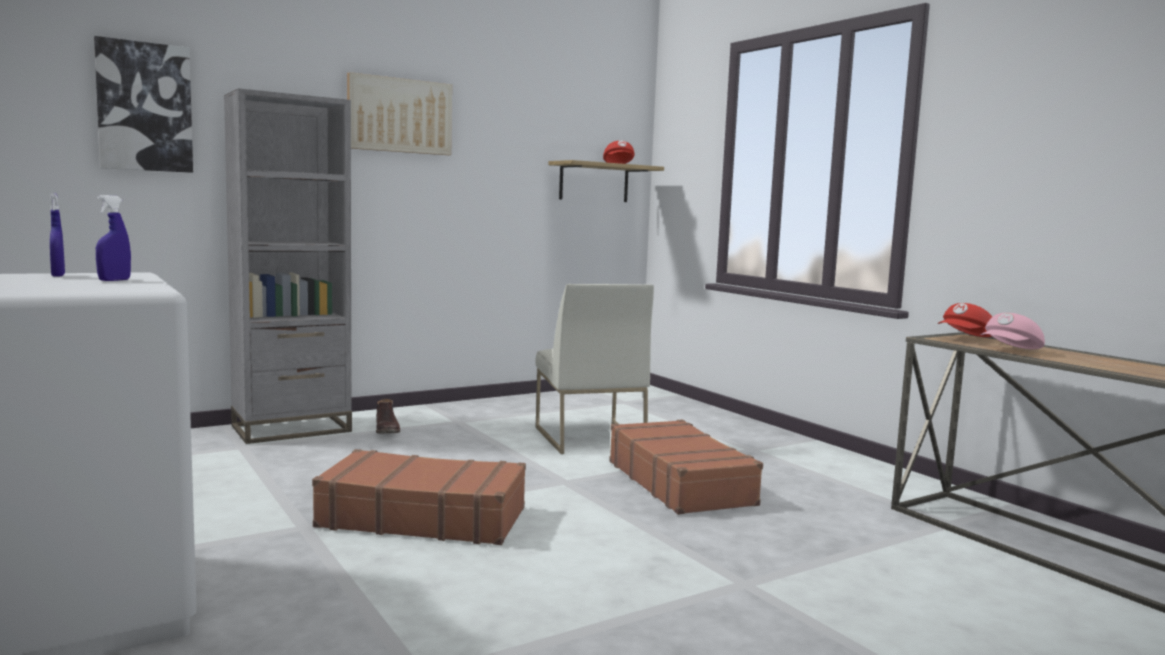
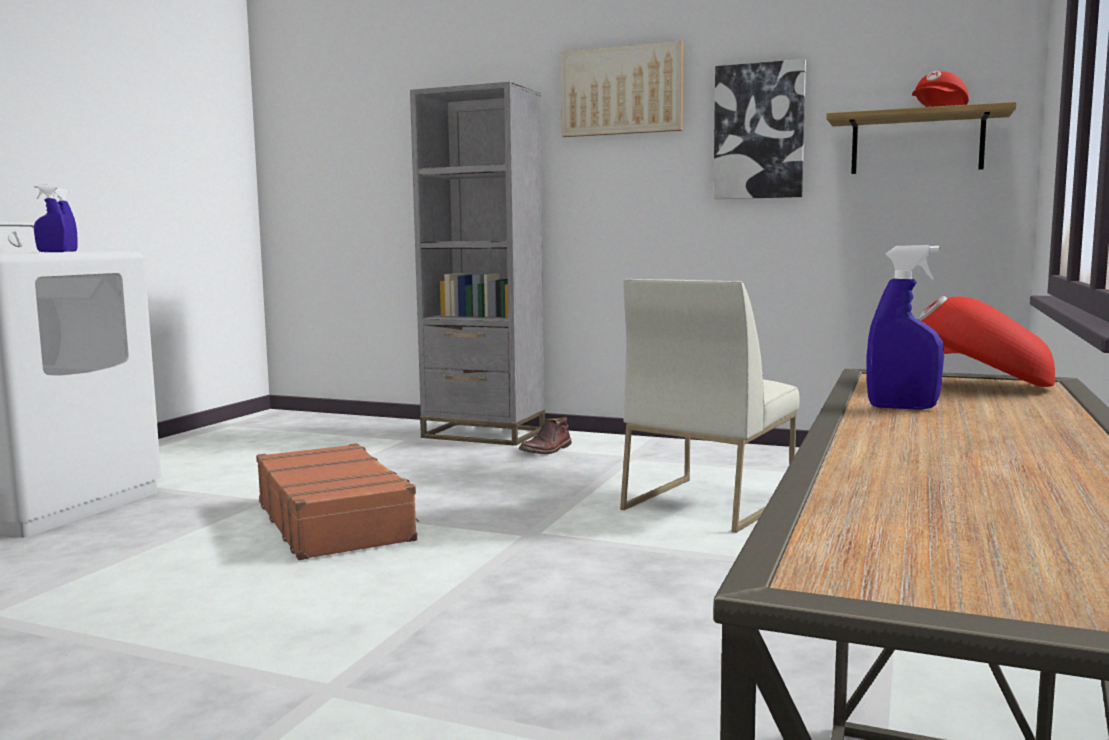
camera: 55 degrees right, 0 degrees up
picture [94,36,193,173] -> picture moved to [713,59,806,199]
brown suitcase [609,420,763,515] -> none
pink cap [981,313,1045,350] -> blue spray bottle [866,245,944,410]

